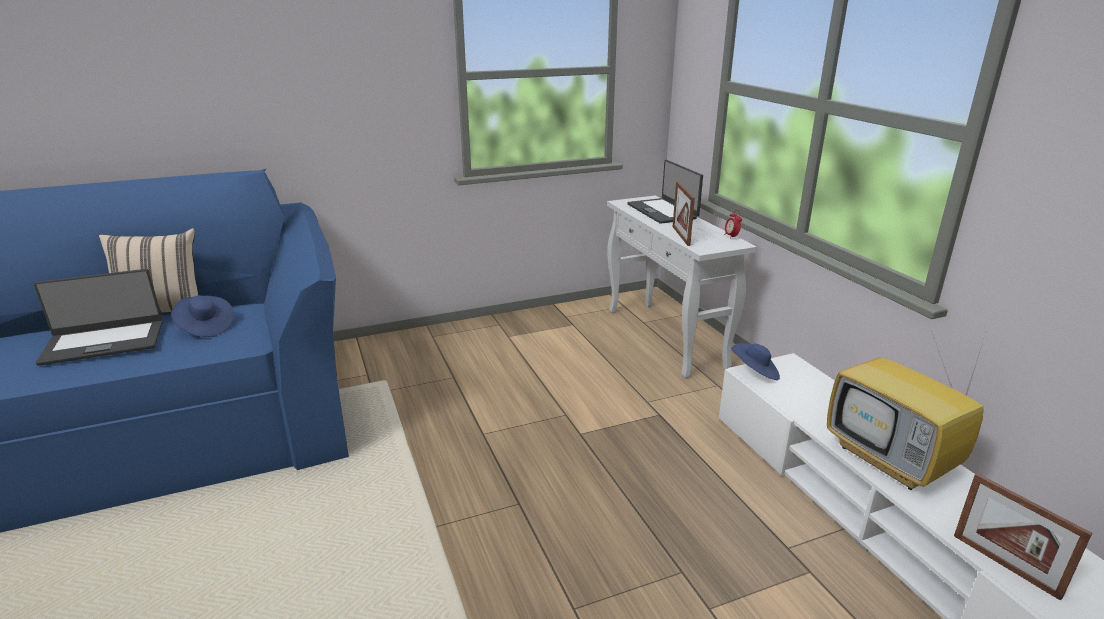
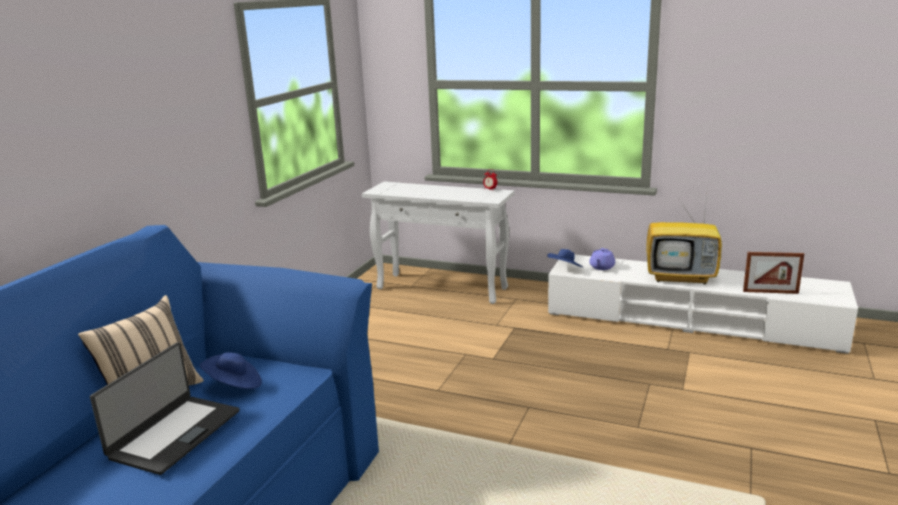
camera: 45 degrees left, 5 degrees down
laptop [627,160,703,224] -> none
picture frame [673,182,695,246] -> none
none -> purple teapot [589,248,615,270]

